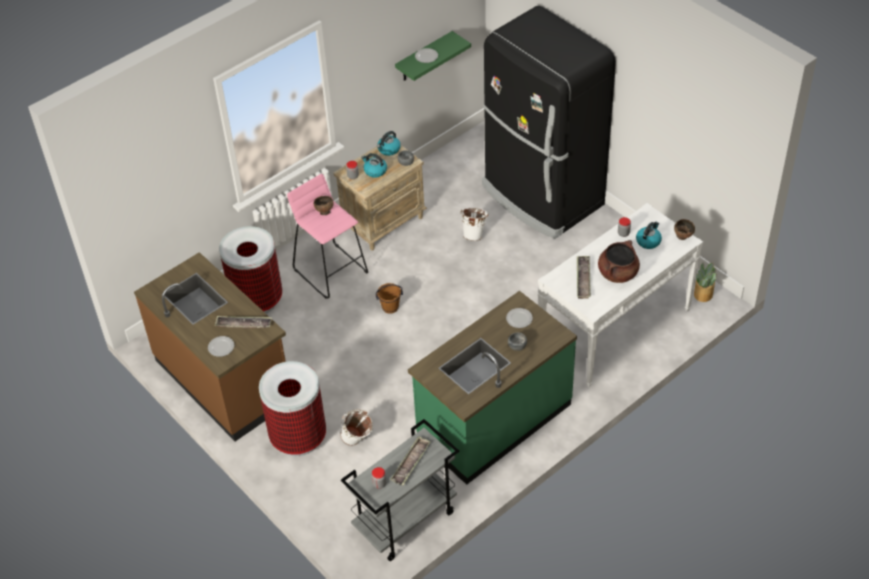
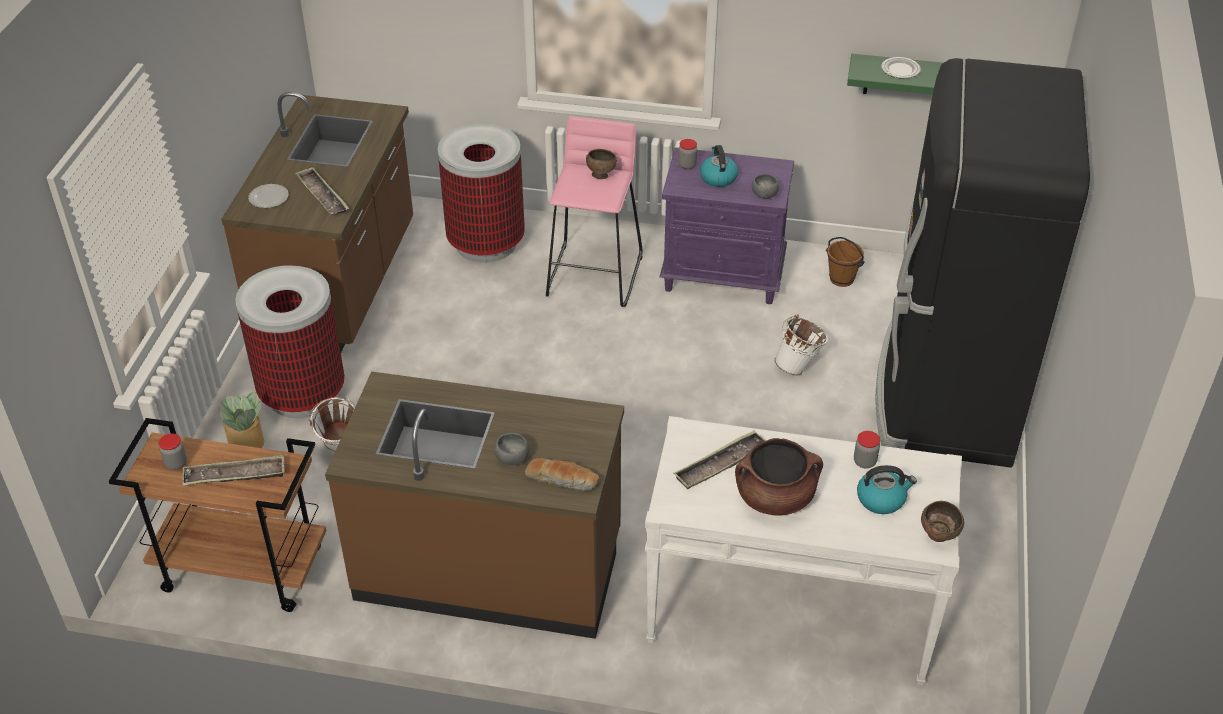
camera: 50 degrees right, 5 degrees down
beige nightstand [334,144,427,250] -> purple nightstand [660,148,794,304]
grey cart [341,419,459,561] -> brown cart [109,418,326,612]
brown bucket [376,283,403,314] -> brown bucket moved to [826,237,865,287]
kettle [377,131,401,156] -> none
green counter [408,291,577,485] -> brown counter [325,371,624,639]
plate [506,308,533,328] -> none
potted plant [694,263,717,302] -> potted plant moved to [217,392,264,448]
none -> bread [525,458,599,491]

